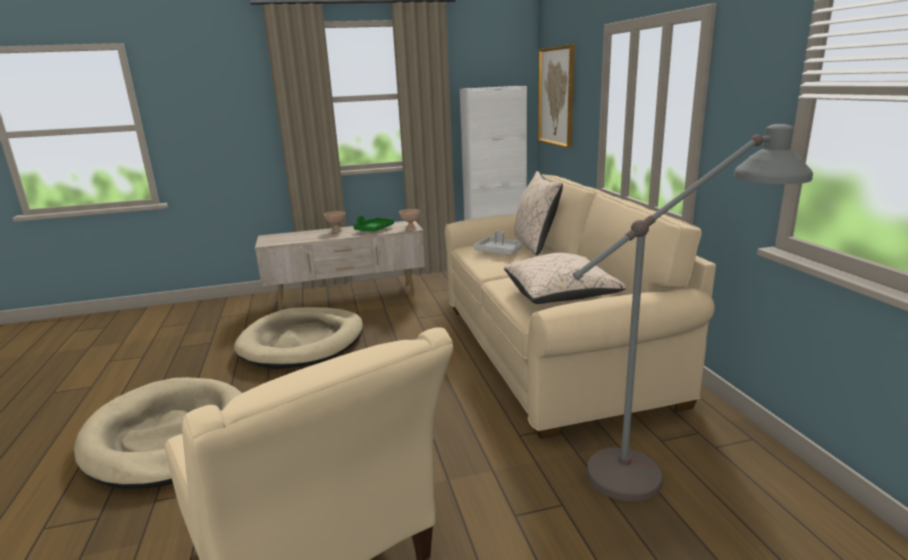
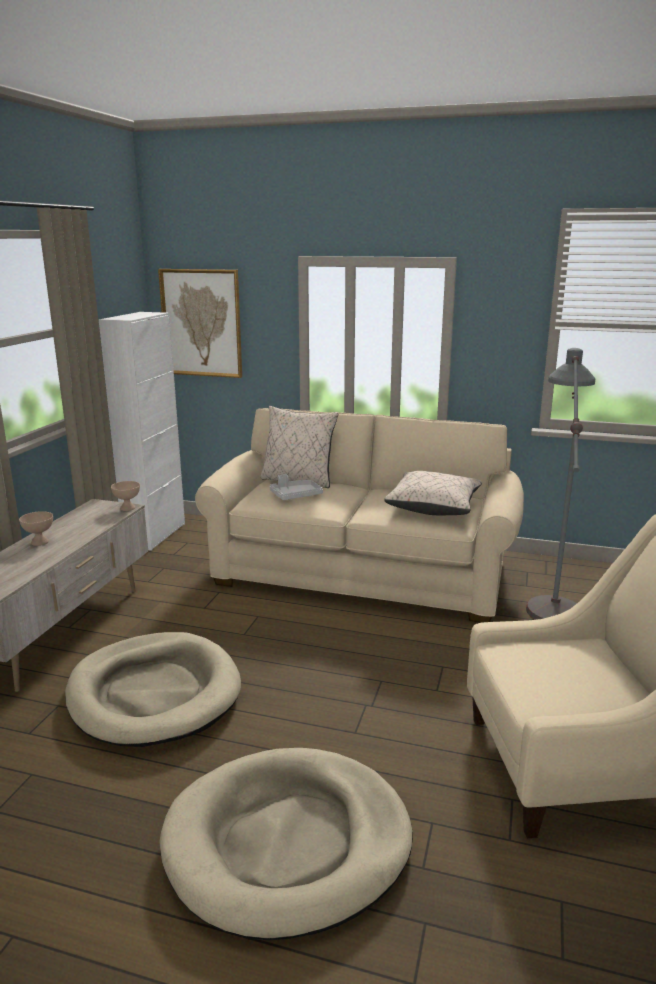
camera: 60 degrees left, 0 degrees up
green tray [353,216,394,232] -> none

